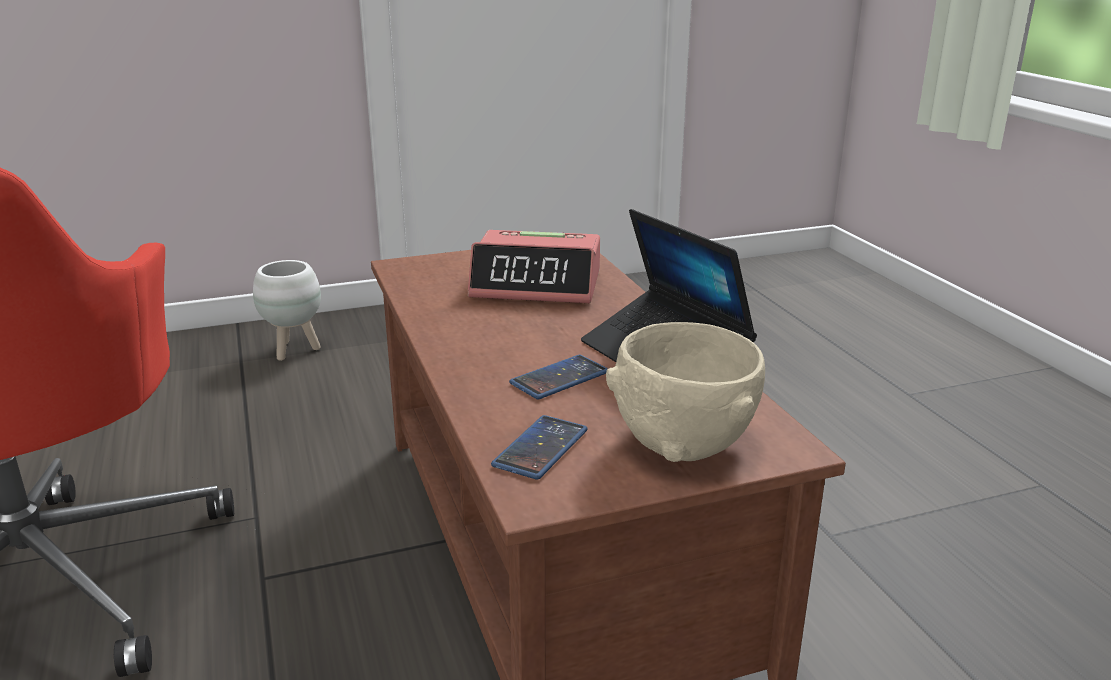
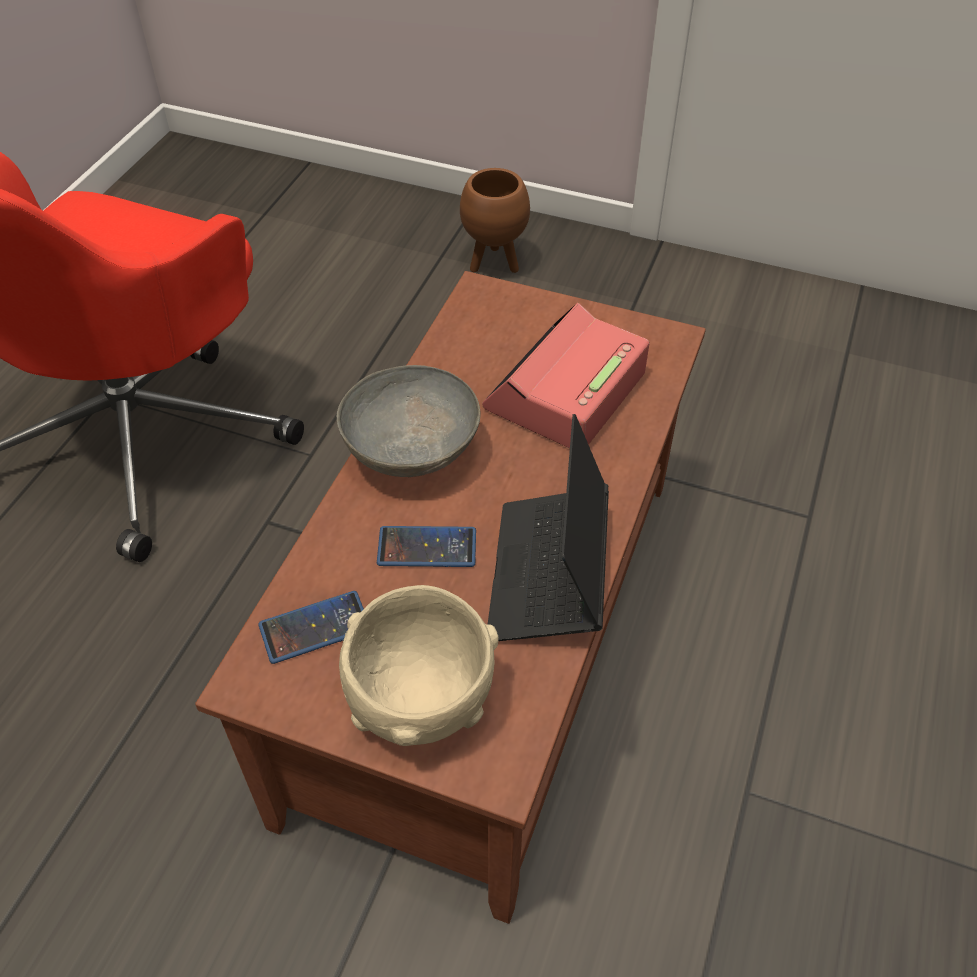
camera: 40 degrees right, 25 degrees up
white planter [253,260,321,361] -> brown planter [460,168,530,273]
alarm clock [468,230,600,303] -> alarm clock turned 75 degrees clockwise [482,303,649,448]
none -> grey bowl [337,365,480,477]

